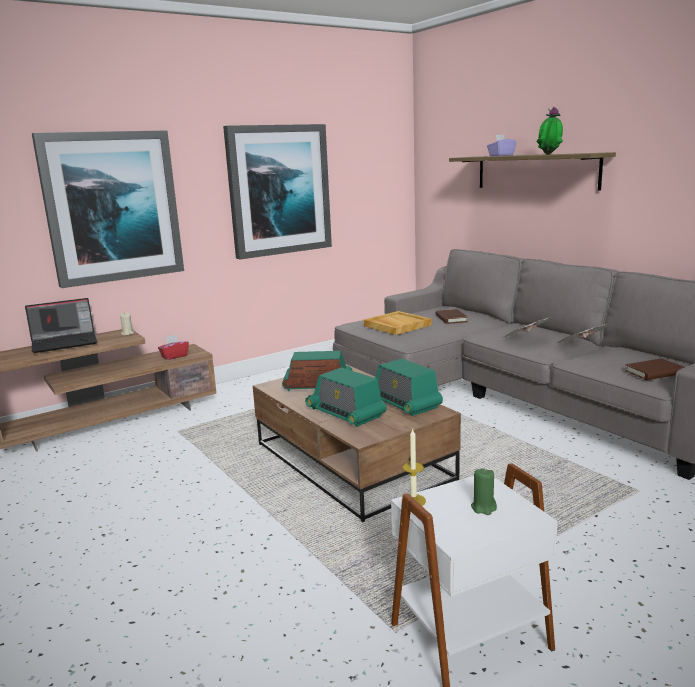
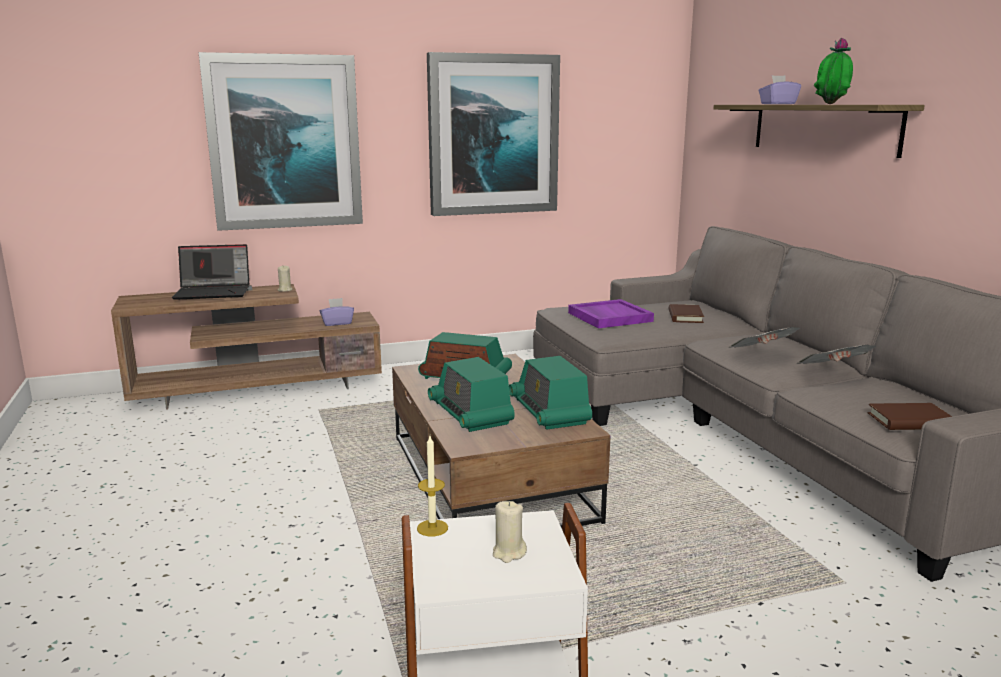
camera: 15 degrees right, 0 degrees up
red tissue box [158,335,189,360] -> purple tissue box [320,298,354,326]
beige tray [364,311,431,335] -> purple tray [568,299,654,328]
green candle [471,468,497,515] -> beige candle [493,501,527,563]

